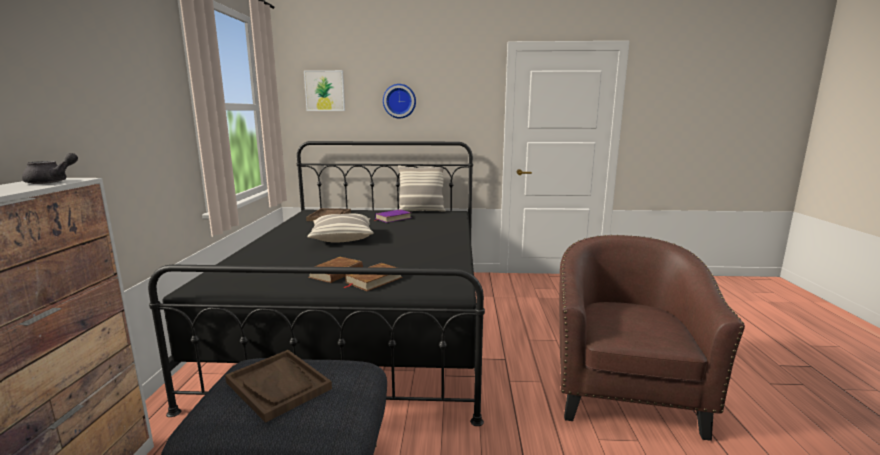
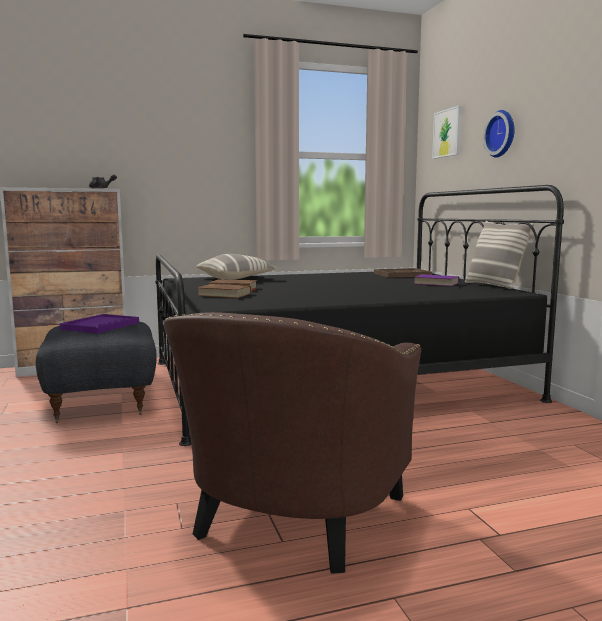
camera: 70 degrees right, 5 degrees down
brown tray [225,350,332,423] -> purple tray [60,314,139,334]
pillow [307,213,374,243] -> pillow moved to [196,254,276,280]
brown armchair [559,235,745,441] -> brown armchair turned 120 degrees clockwise [164,312,421,574]

